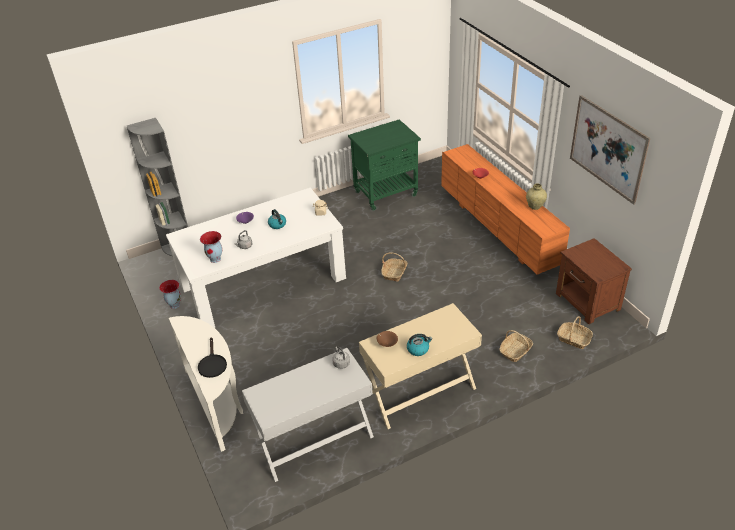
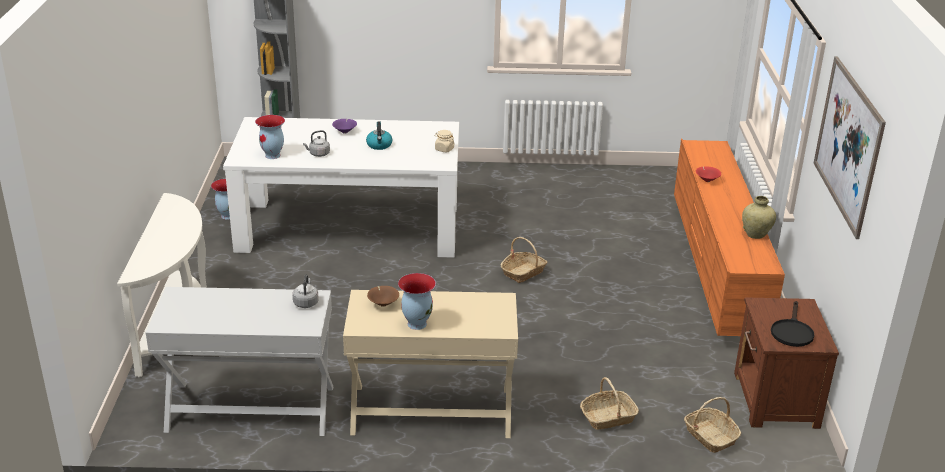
camera: 25 degrees right, 10 degrees down
black frying pan [198,337,227,378] -> black frying pan moved to [771,301,814,347]
green cart [348,119,421,211] -> none
kettle [407,334,432,356] -> vase [398,273,436,330]

